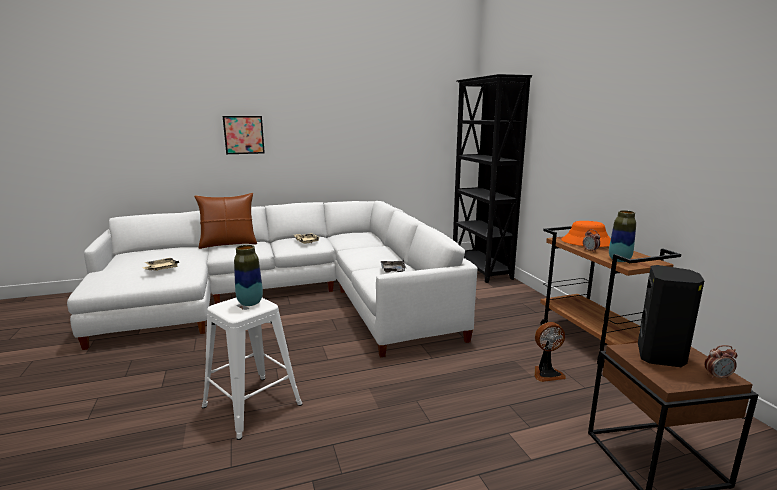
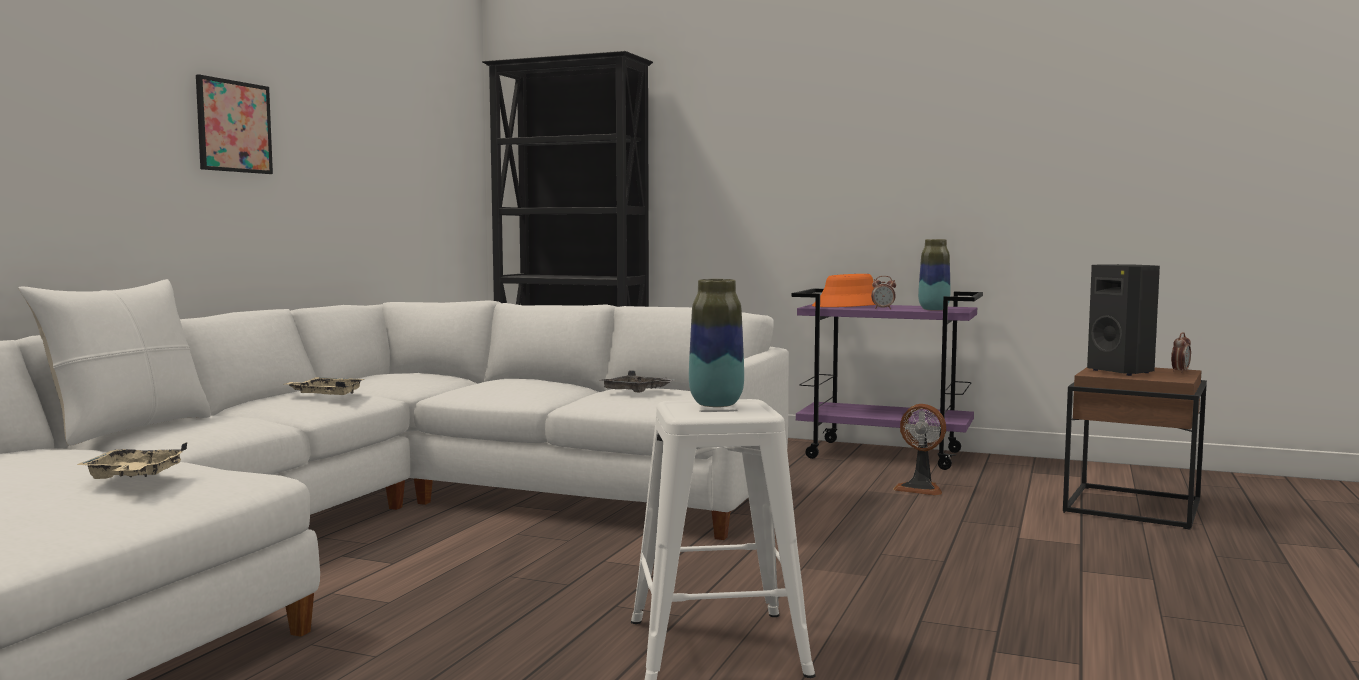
camera: 50 degrees left, 10 degrees down
brown pillow [194,193,257,249] -> white pillow [18,279,211,446]
picture [223,116,265,154] -> picture moved to [196,74,273,174]
fan [534,322,566,382] -> fan turned 90 degrees clockwise [893,404,946,496]
brown cart [540,226,681,368] -> purple cart [792,289,983,470]

